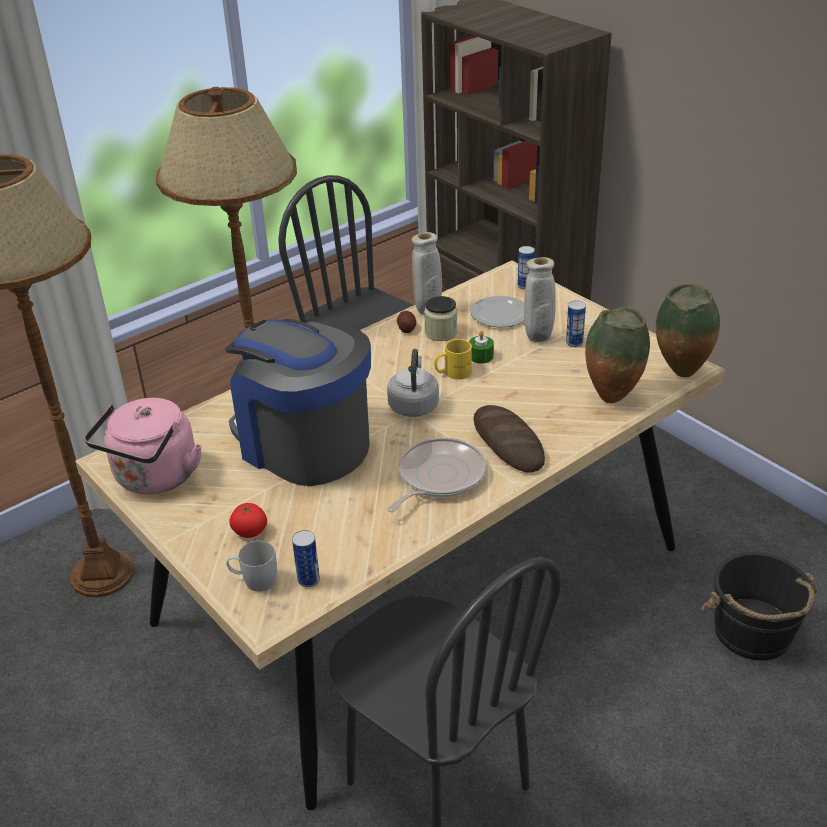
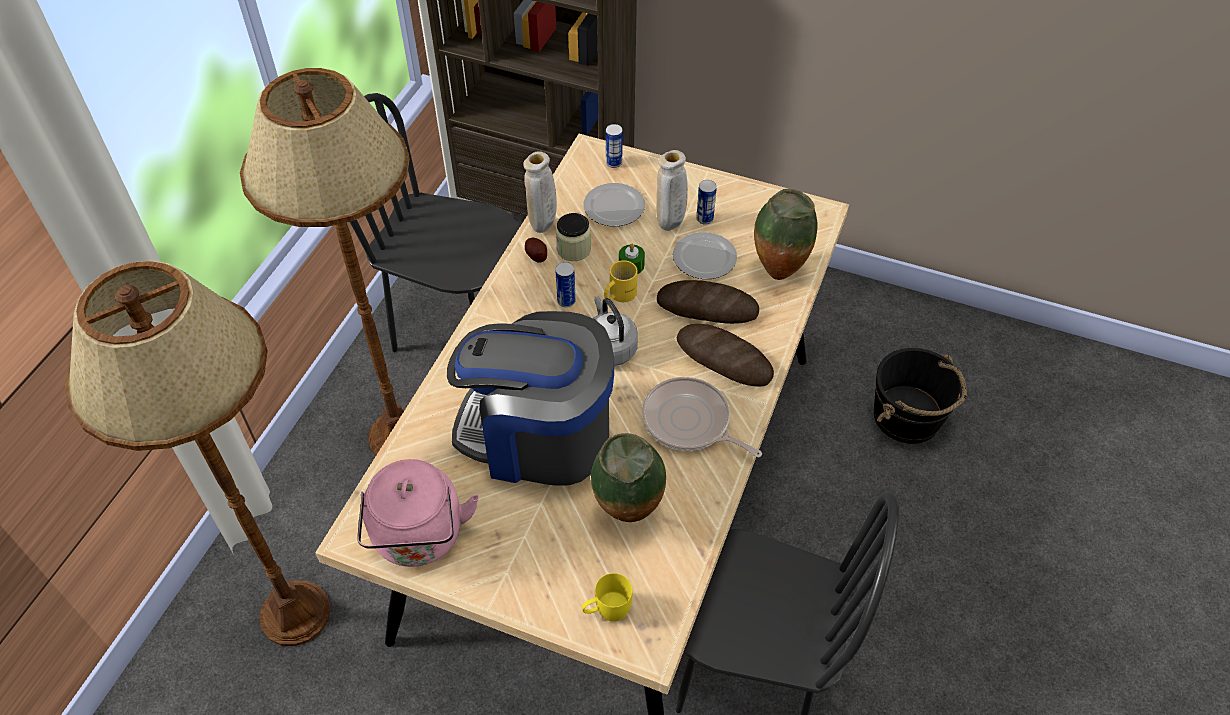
camera: 30 degrees left, 15 degrees up
white mug [227,541,277,592] -> yellow mug [582,573,633,622]
tomato [229,503,267,538] -> none
can [292,530,320,588] -> can moved to [555,262,576,308]
frying pan [387,437,486,512] -> frying pan turned 60 degrees counterclockwise [642,377,762,457]
vase [656,284,720,377] -> vase moved to [591,433,666,522]
none -> bread [657,280,759,324]
none -> plate [673,232,737,279]

